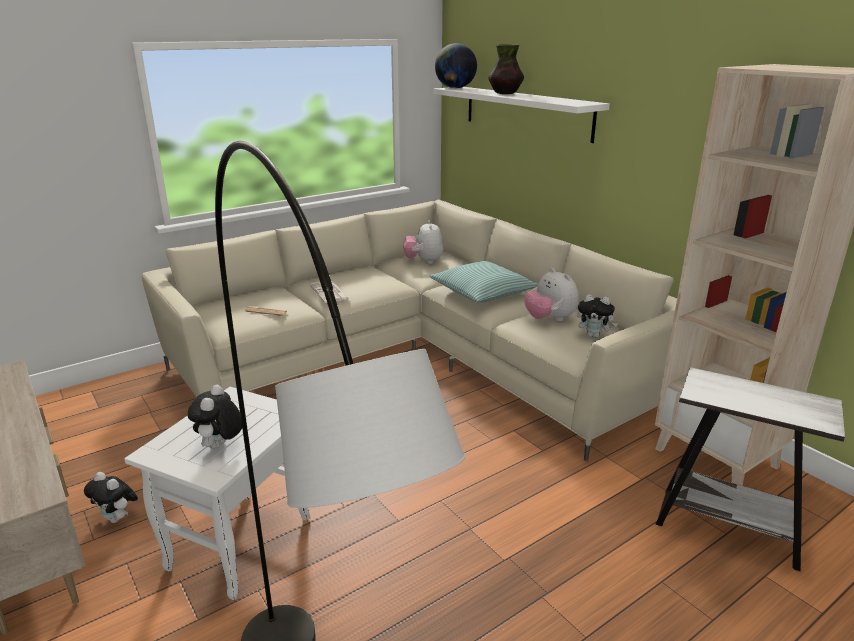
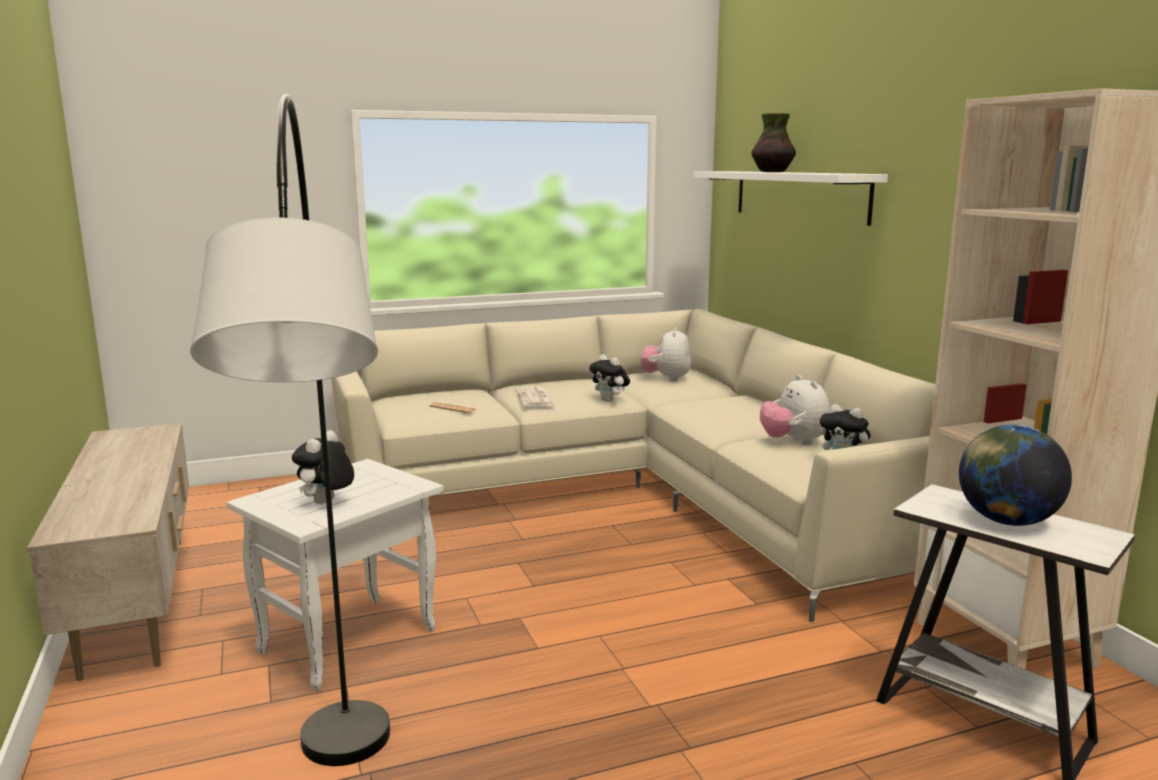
camera: 15 degrees right, 10 degrees down
plush toy [84,472,138,523] -> plush toy moved to [589,354,630,402]
pillow [429,261,538,303] -> none
globe [435,43,477,88] -> globe moved to [959,425,1072,526]

